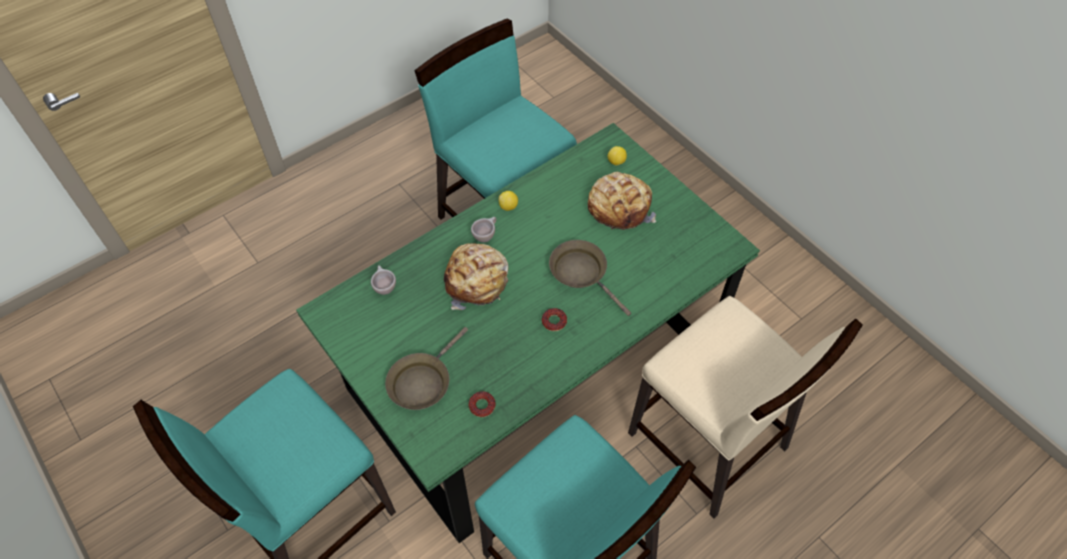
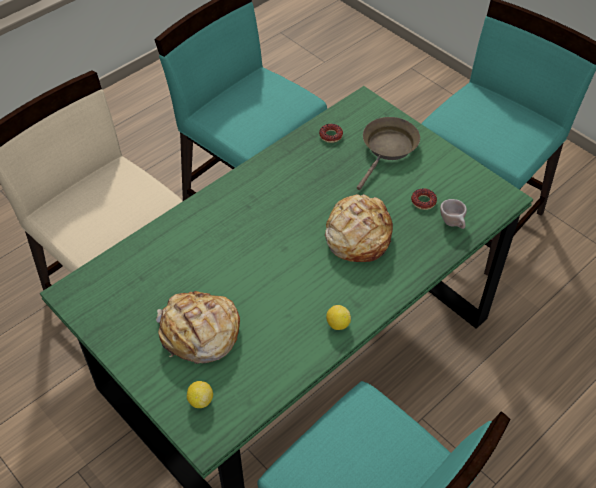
camera: 175 degrees right, 5 degrees down
beige cup [471,217,496,243] -> none
donut [542,308,567,331] -> donut moved to [411,188,437,210]
brown frying pan [549,240,631,316] -> none

